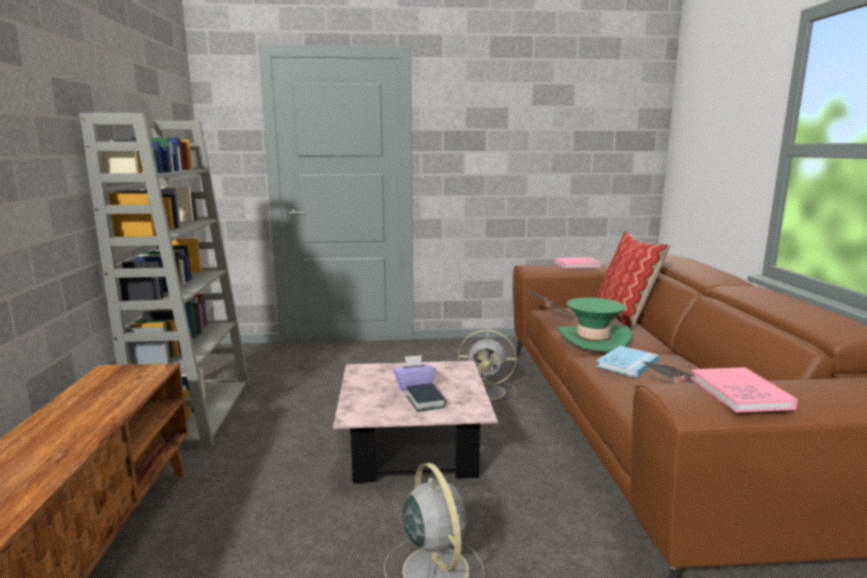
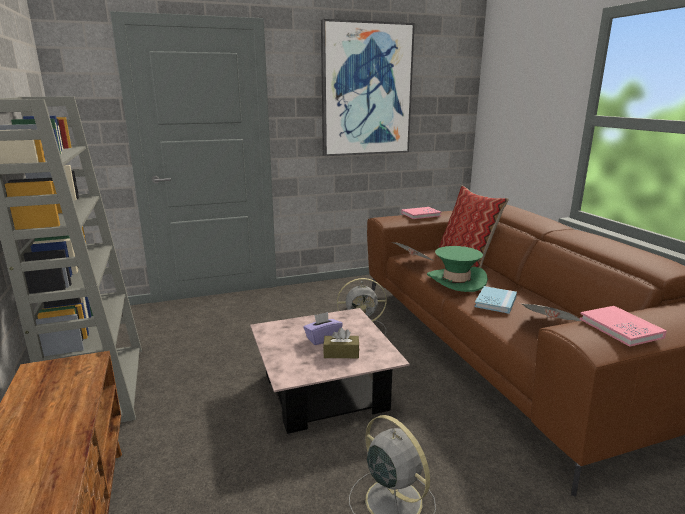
camera: 15 degrees left, 5 degrees up
book [406,383,446,412] -> brown tissue box [323,327,359,358]
none -> picture [321,19,415,156]

